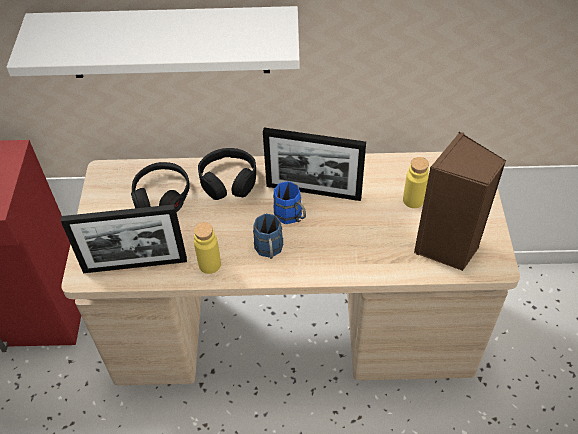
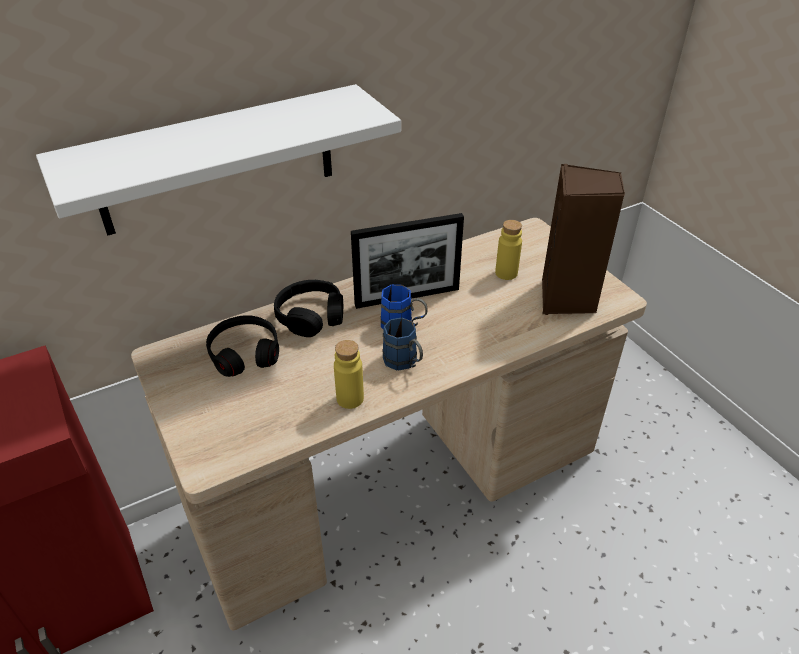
camera: 30 degrees left, 10 degrees down
picture frame [61,204,187,273] -> none

